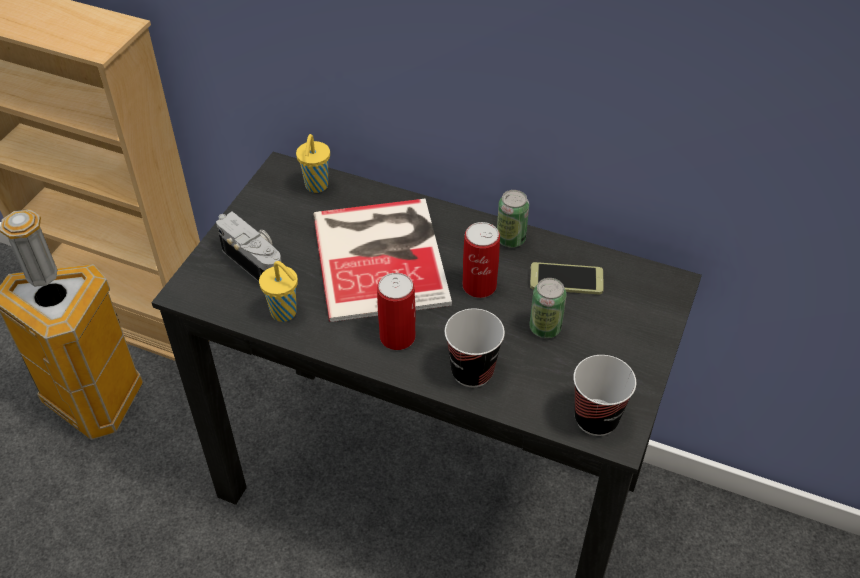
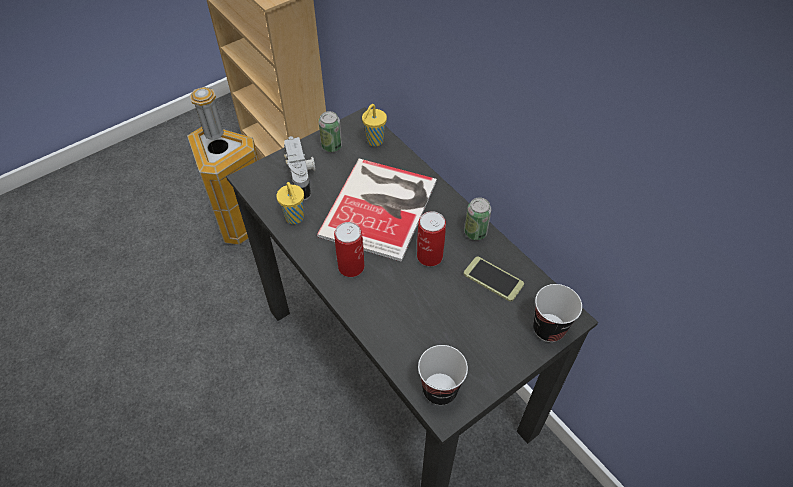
camera: 30 degrees right, 5 degrees up
cup [445,309,505,387] -> cup moved to [533,284,582,342]
can [530,278,567,338] -> can moved to [319,111,342,152]

